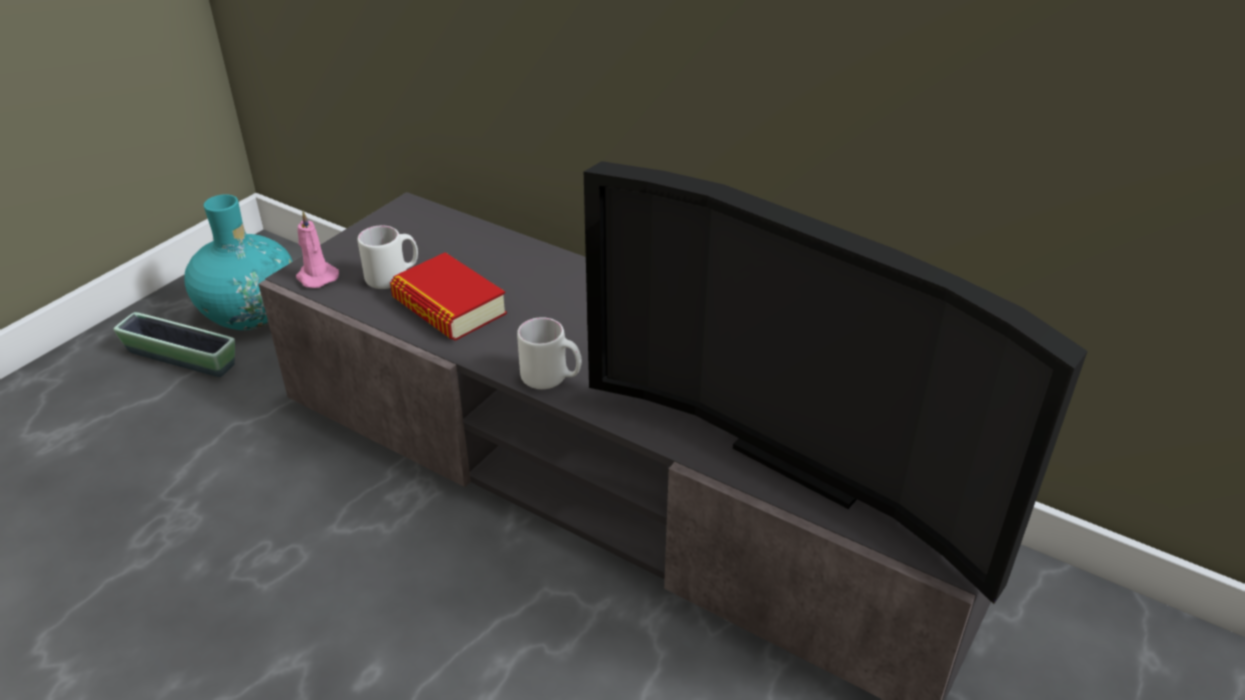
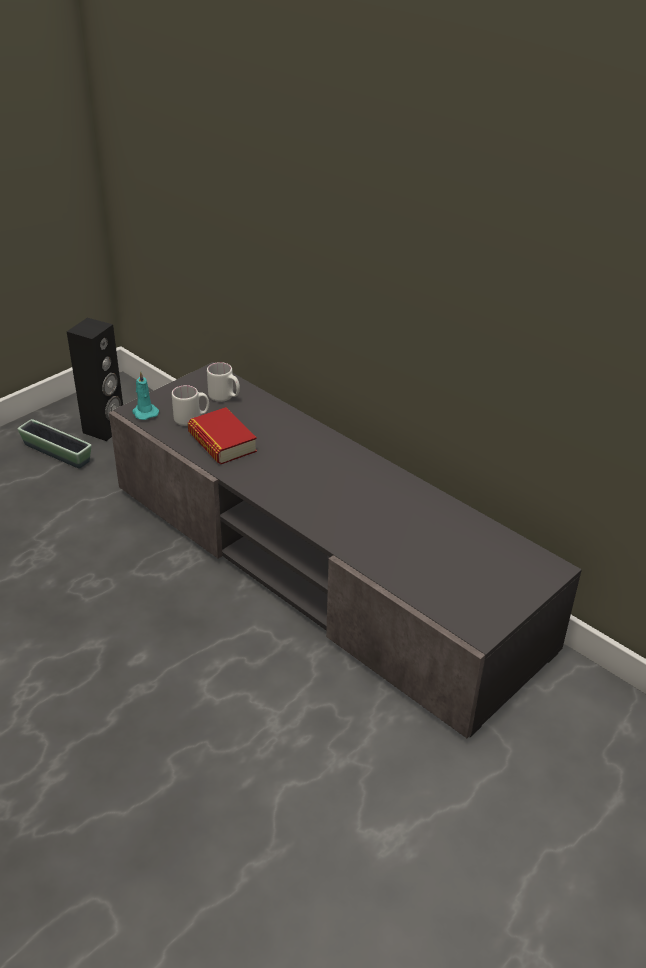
camera: 10 degrees right, 0 degrees up
turquoise vase [184,194,293,330] -> black speaker [67,318,123,441]
pink candle [296,211,339,288] -> turquoise candle [132,371,159,420]
white mug [517,317,582,389] -> white mug moved to [207,362,240,402]
television [584,161,1088,604] -> none

